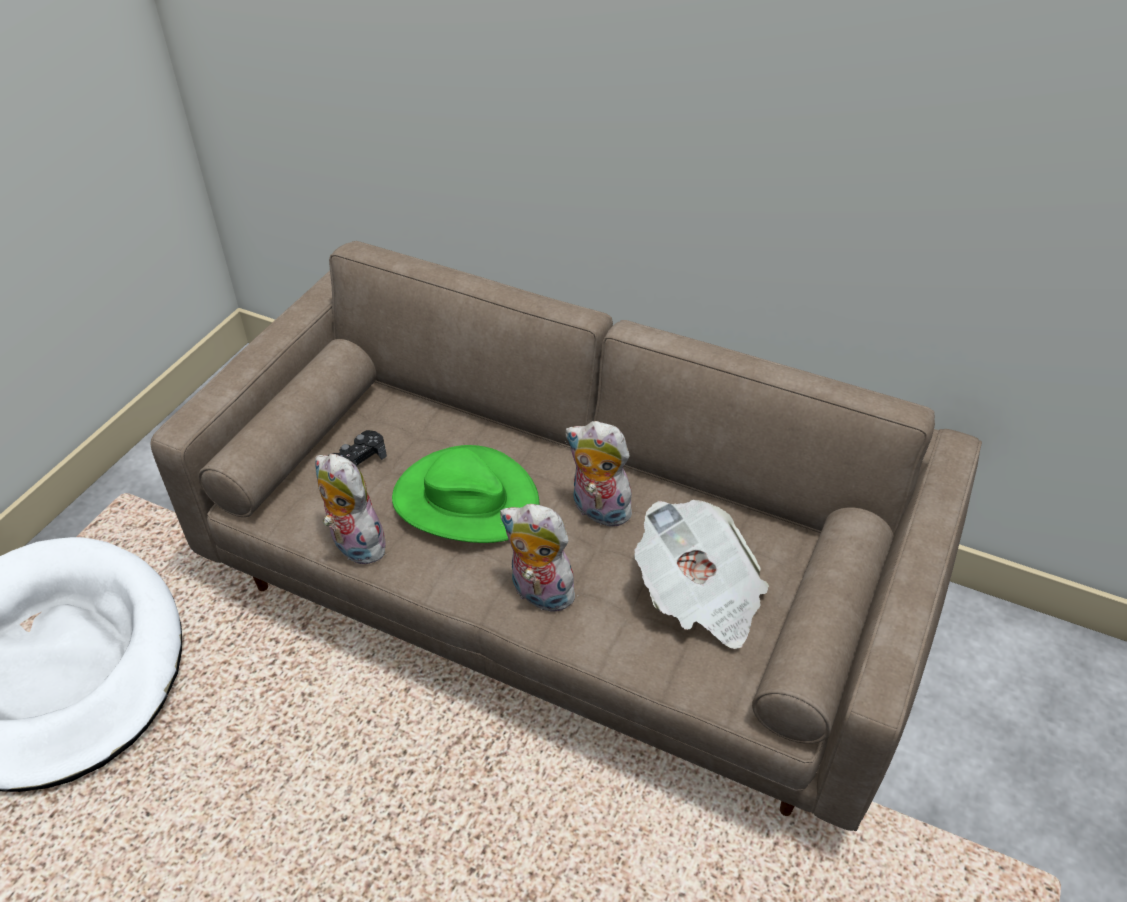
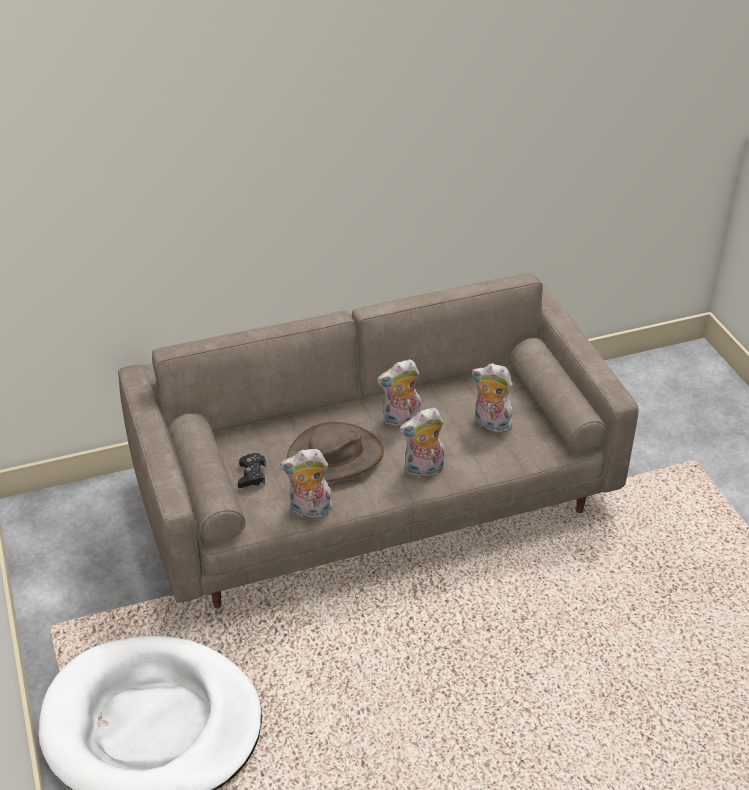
camera: 45 degrees left, 5 degrees down
green hat [392,445,539,543] -> brown hat [287,422,384,481]
newspaper [634,500,769,649] -> plush toy [472,363,513,433]

